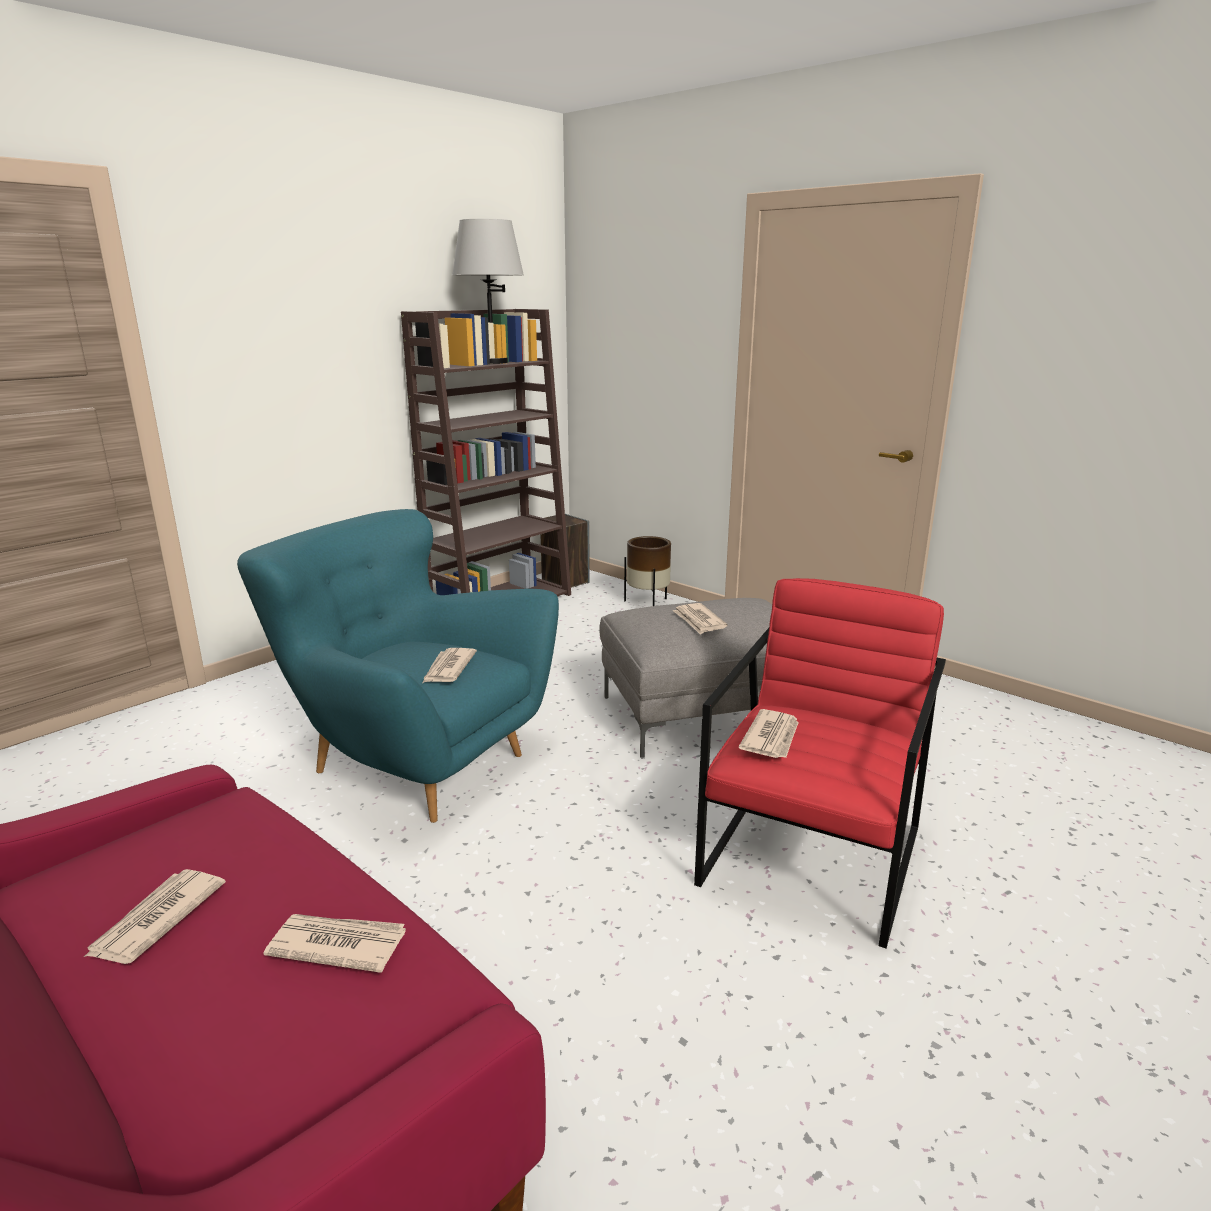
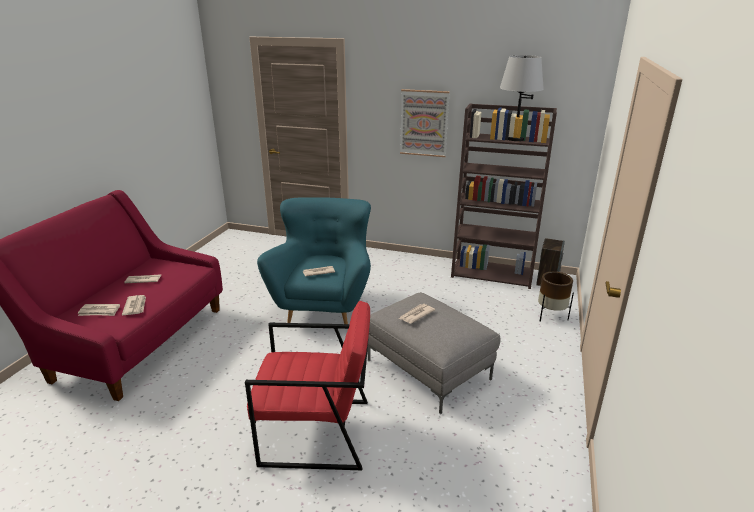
camera: 65 degrees right, 5 degrees up
newspaper [739,709,799,758] -> newspaper moved to [78,304,120,316]
none -> picture [400,89,450,157]

